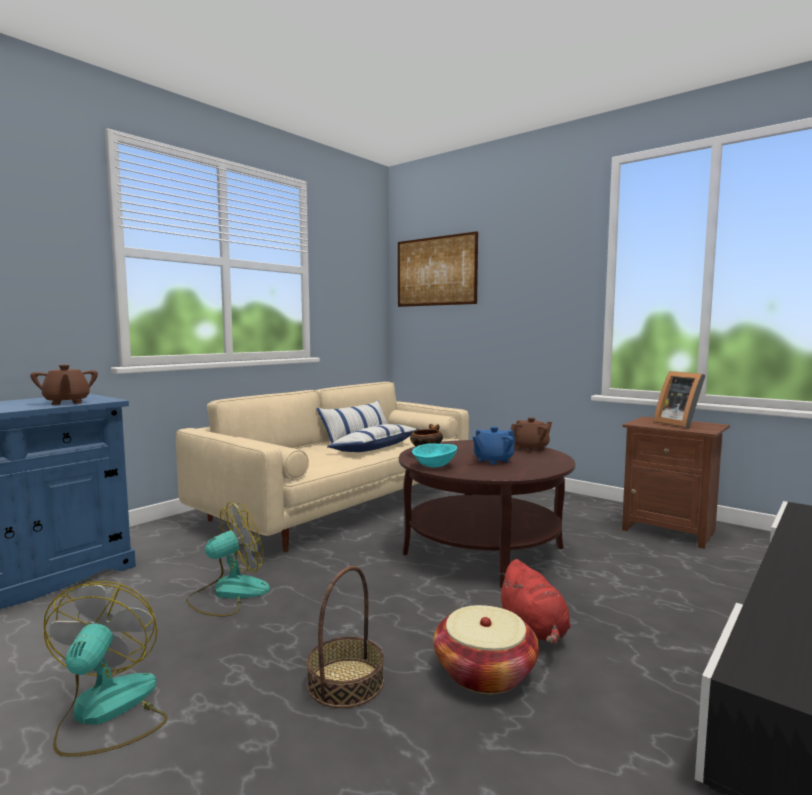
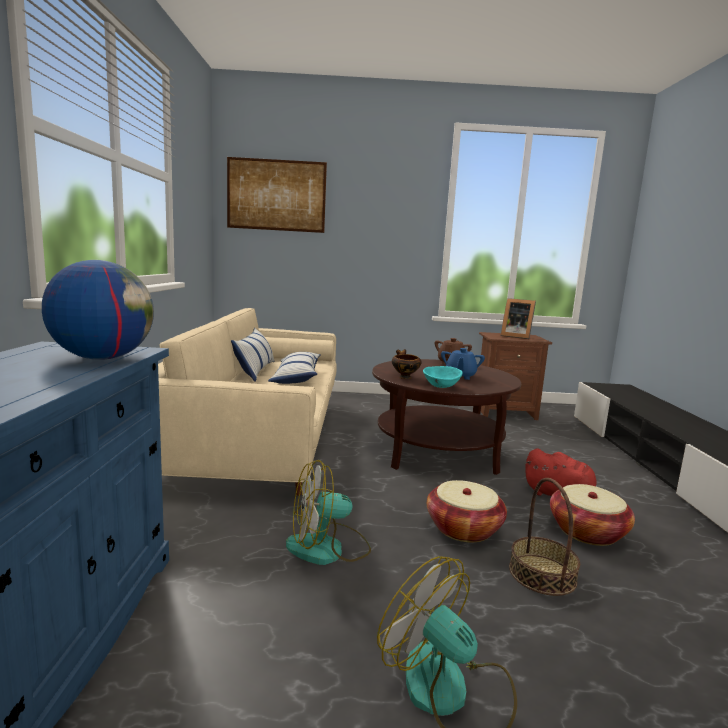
camera: 40 degrees left, 5 degrees up
brown teapot [30,365,98,405] -> globe [42,260,154,360]
fan [186,502,270,616] -> fan turned 120 degrees counterclockwise [286,460,371,565]
none -> basket [427,480,507,542]

